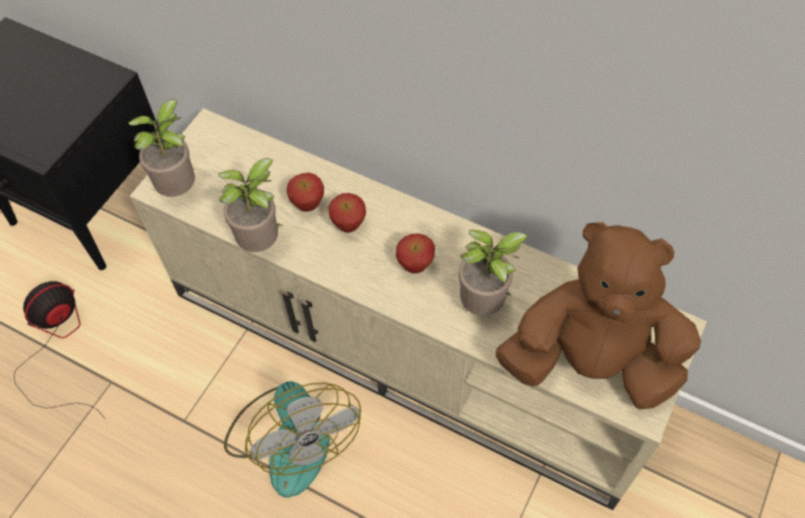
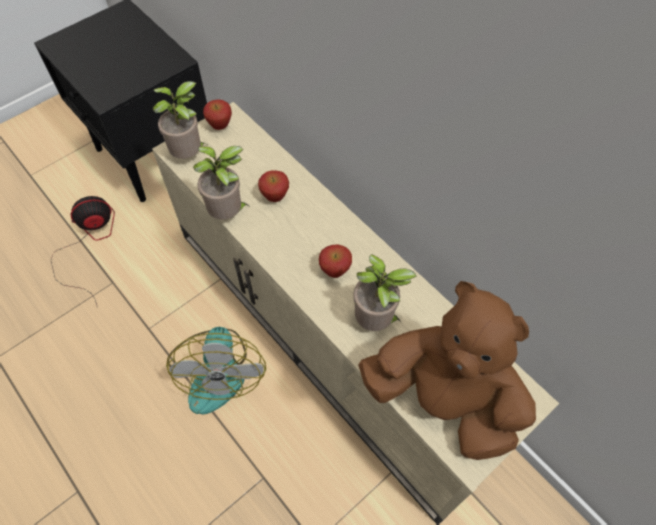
camera: 20 degrees right, 0 degrees up
apple [328,193,366,233] -> apple moved to [203,99,232,130]

